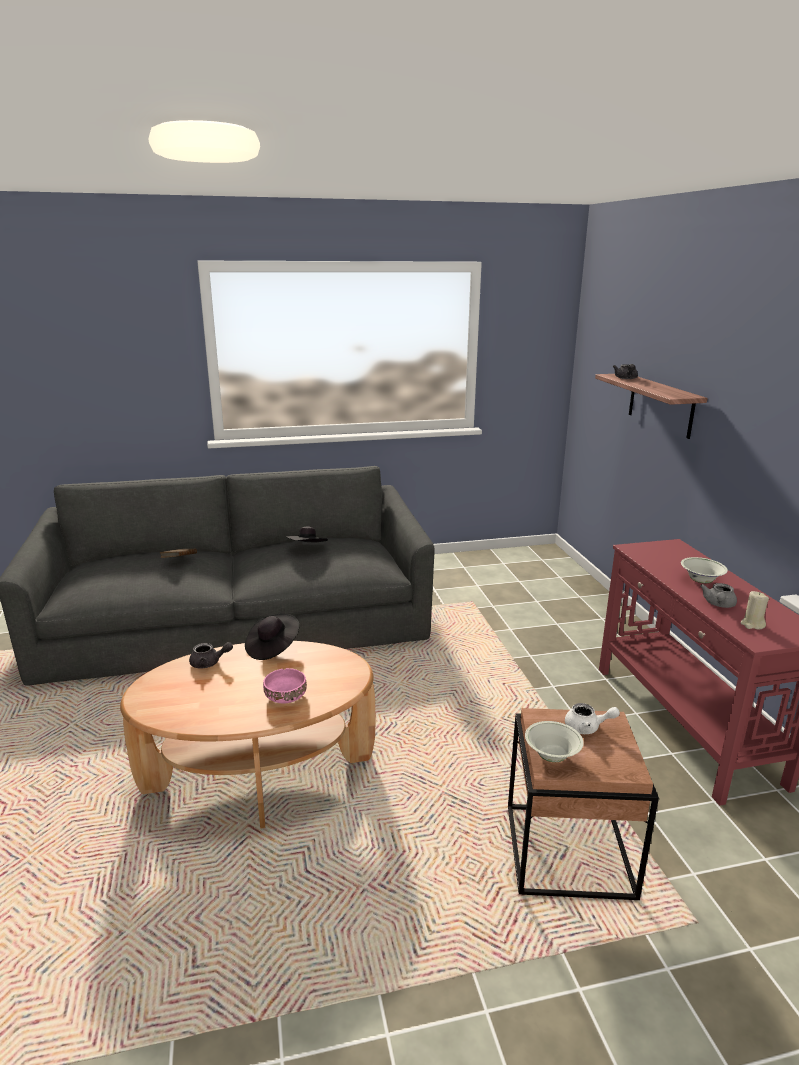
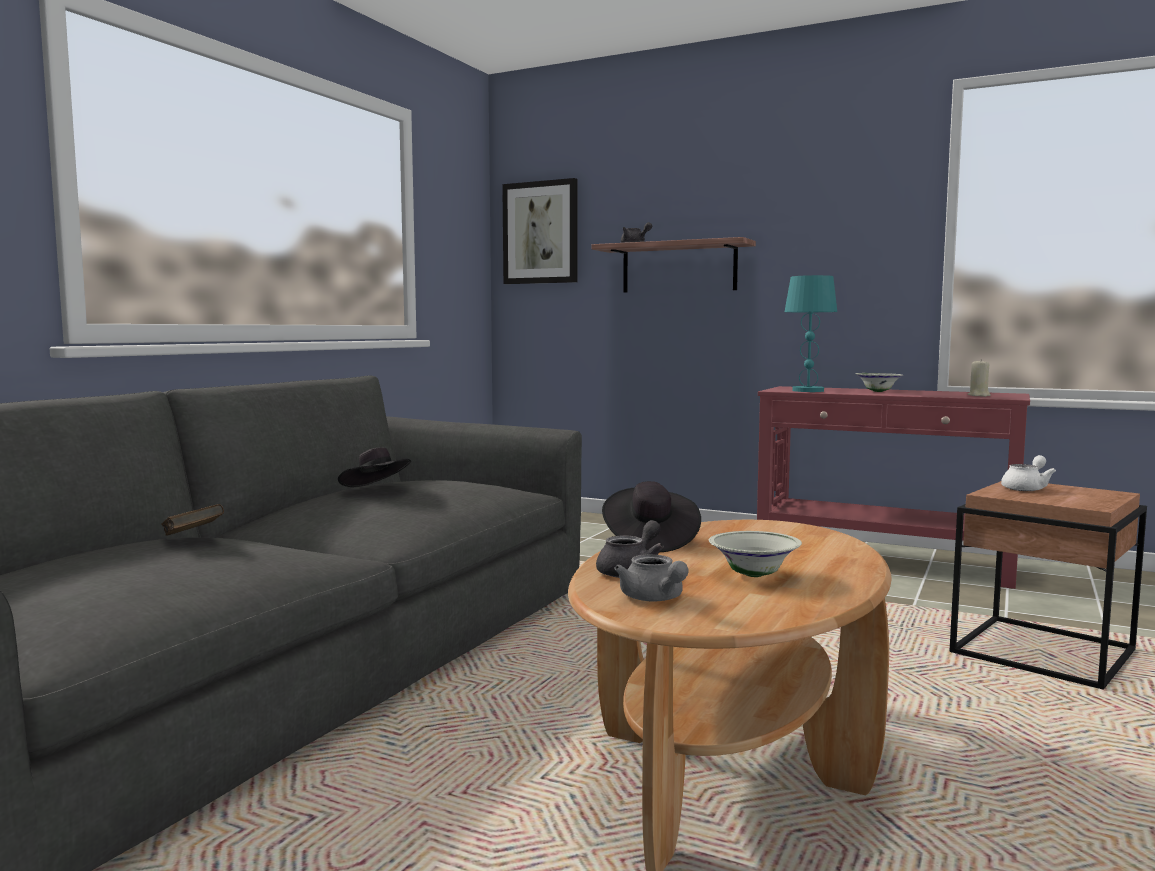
camera: 50 degrees left, 15 degrees down
pink bowl [263,668,307,703] -> none
white bowl [525,721,584,762] -> white bowl moved to [709,531,802,577]
grey teapot [700,583,737,608] -> grey teapot moved to [614,554,688,602]
none -> picture [502,178,577,284]
none -> turquoise table lamp [785,275,837,392]

